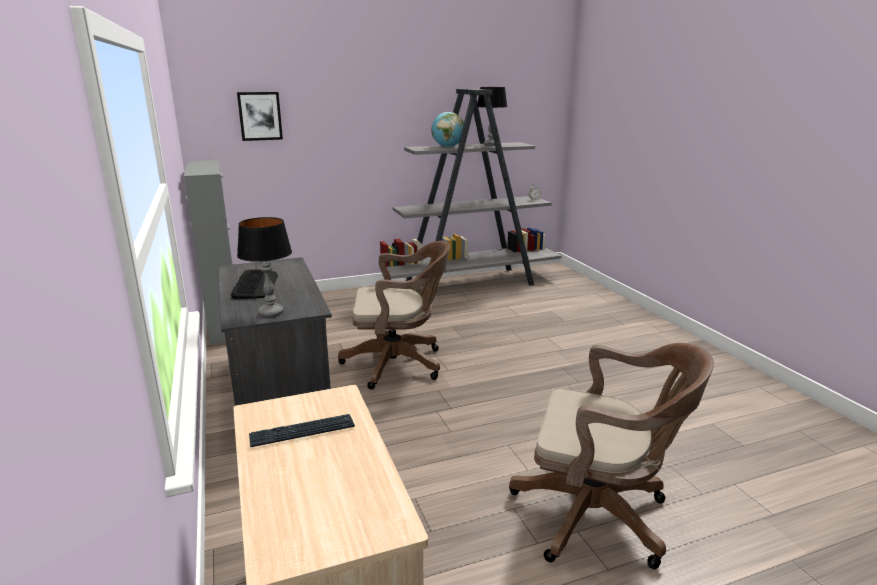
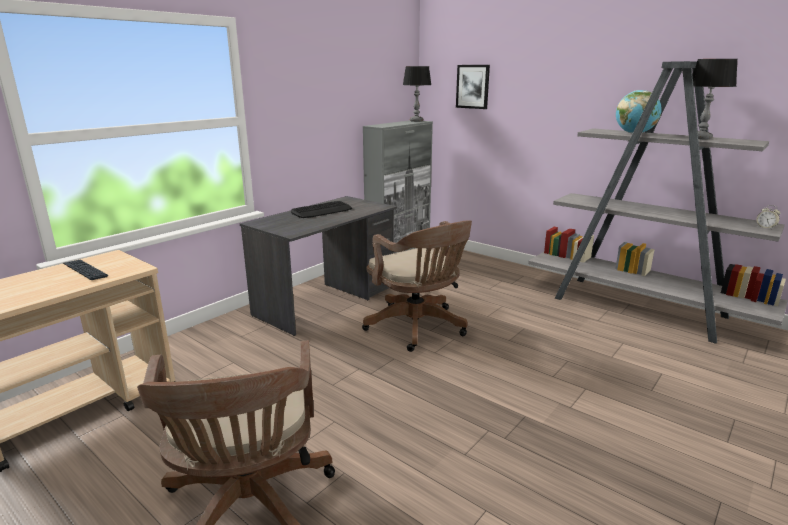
camera: 60 degrees right, 0 degrees up
table lamp [237,217,292,317] -> table lamp moved to [403,66,431,122]

